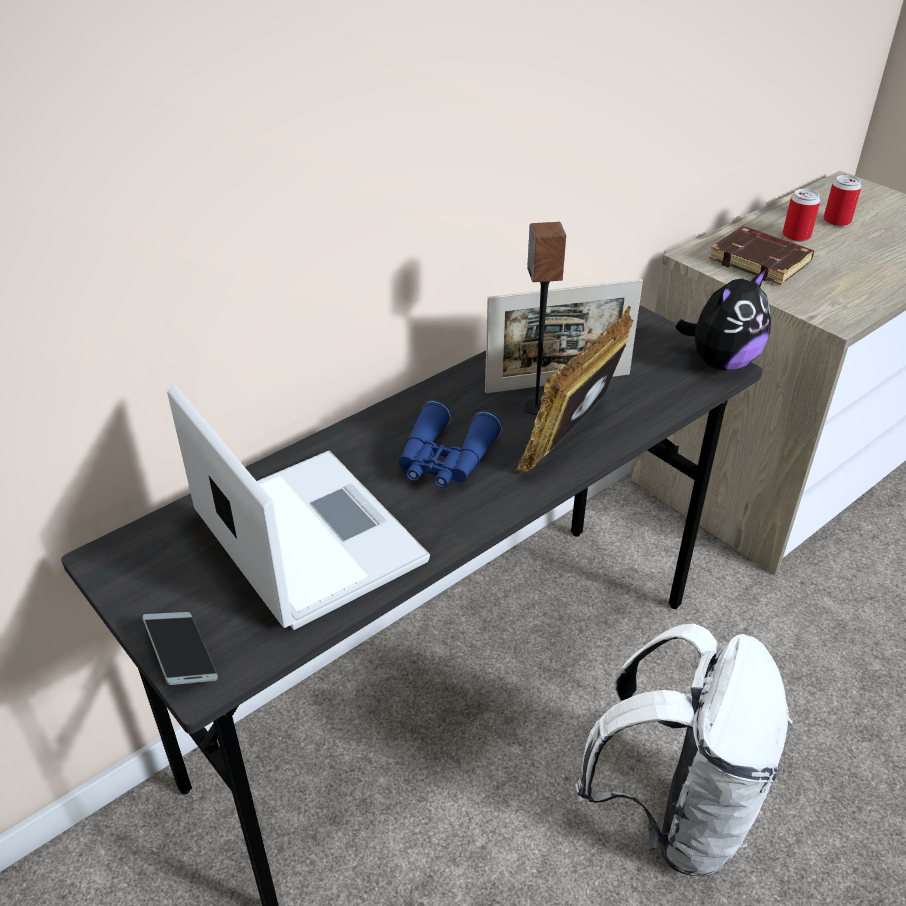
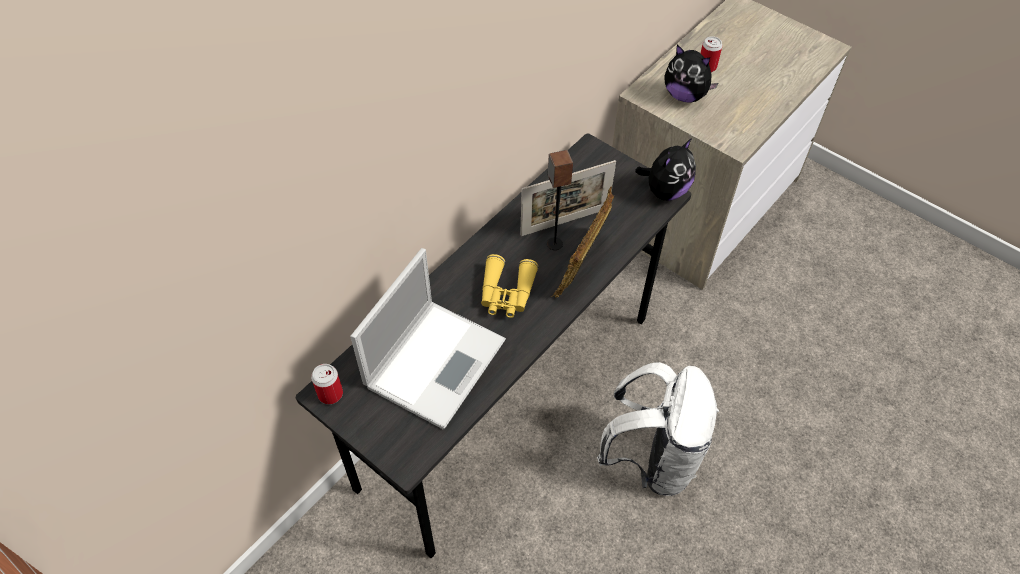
camera: 10 degrees left, 15 degrees up
phone [142,612,218,685] -> none
laptop [167,386,430,630] -> laptop turned 75 degrees clockwise [350,248,506,429]
blue binoculars [399,400,502,488] -> yellow binoculars [481,254,538,318]
brown book [709,226,814,285] -> plush toy [664,45,719,103]
can [823,175,861,227] -> can moved to [311,364,343,404]

